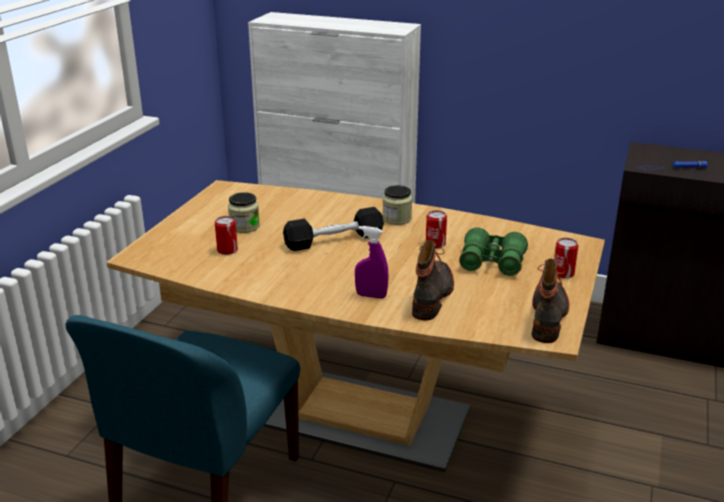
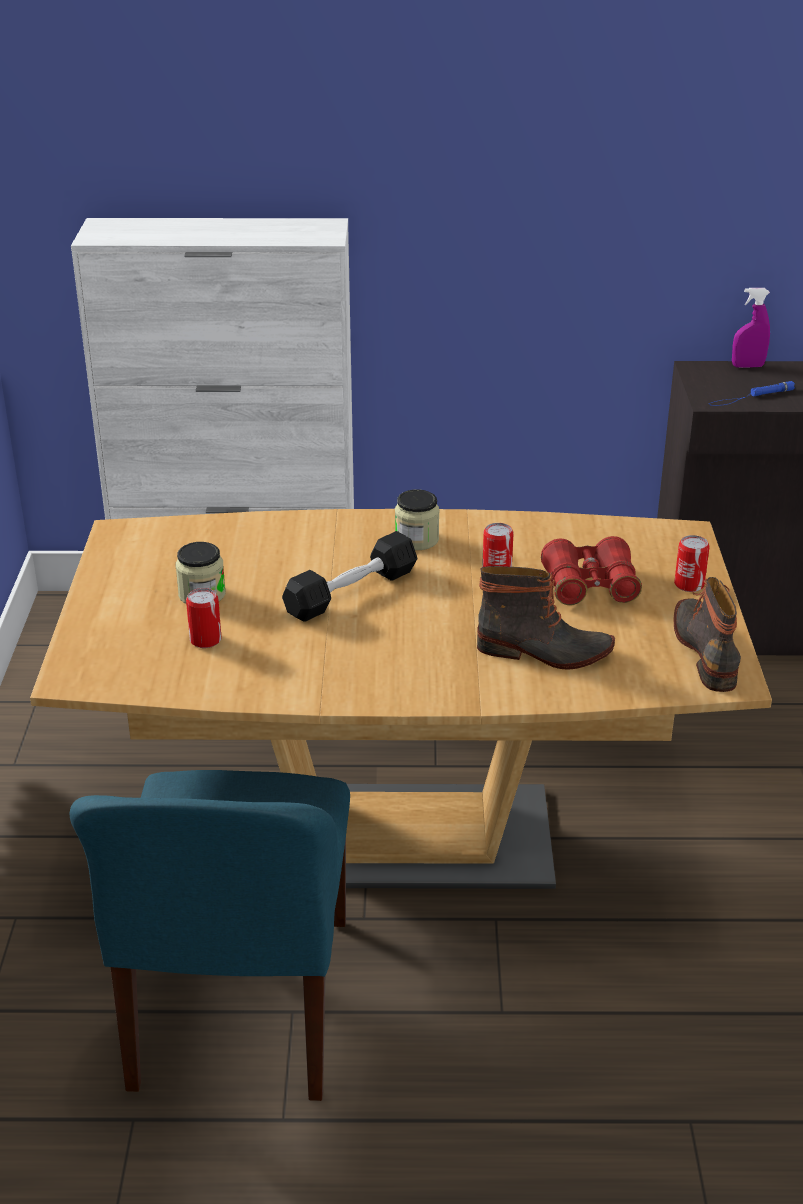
camera: 20 degrees left, 5 degrees up
purple spray bottle [355,226,389,299] -> purple spray bottle moved to [732,288,770,368]
boot [412,240,454,321] -> boot turned 105 degrees clockwise [477,566,615,670]
green binoculars [459,227,528,276] -> red binoculars [541,536,642,605]

